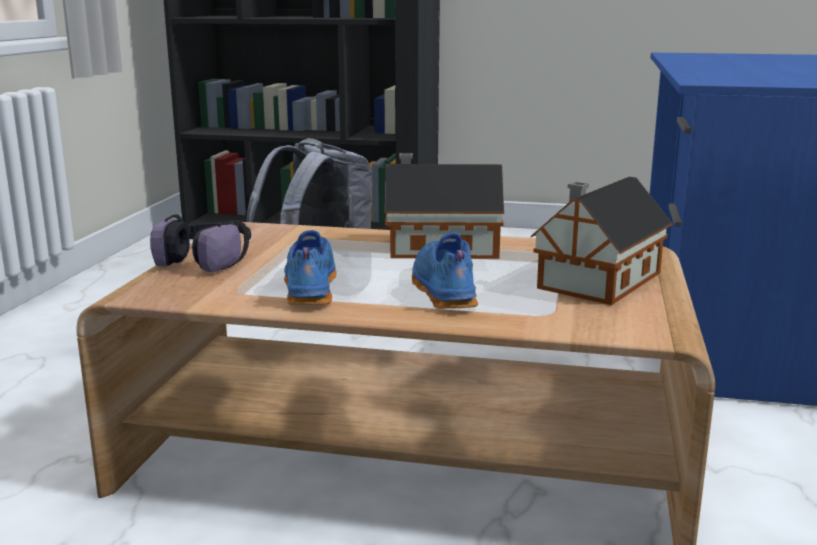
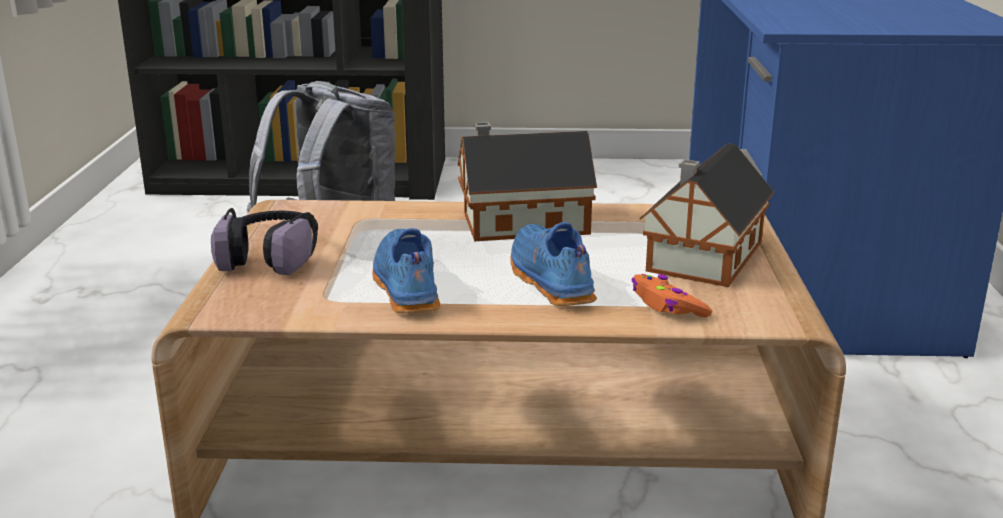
camera: 10 degrees left, 5 degrees up
none -> orange game controller [631,274,713,318]

